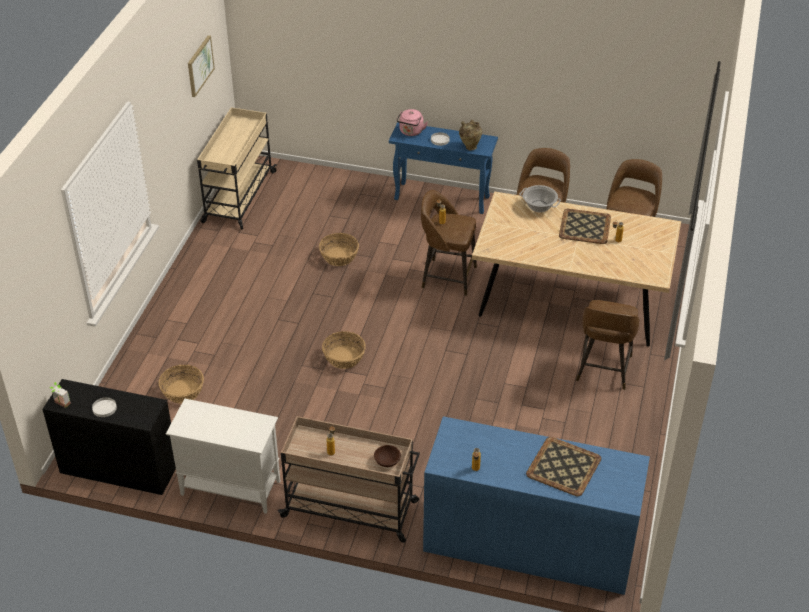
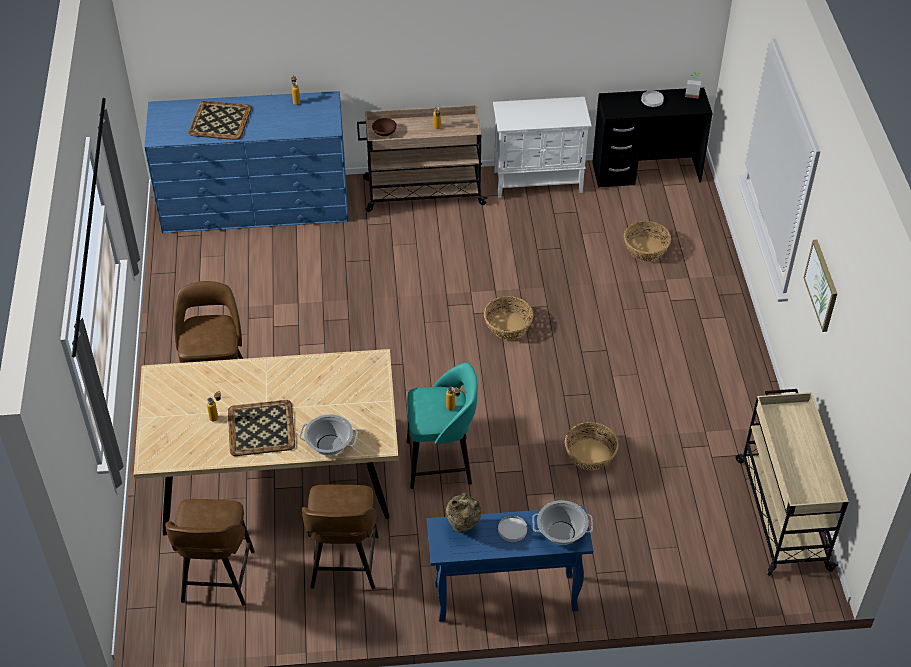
camera: 160 degrees right, 5 degrees up
picture [188,35,215,97] -> picture moved to [804,240,837,332]
pink kettle [397,109,428,136] -> cooking pot [532,500,593,545]
brown stool [421,190,477,296] -> turquoise stool [406,363,478,489]

